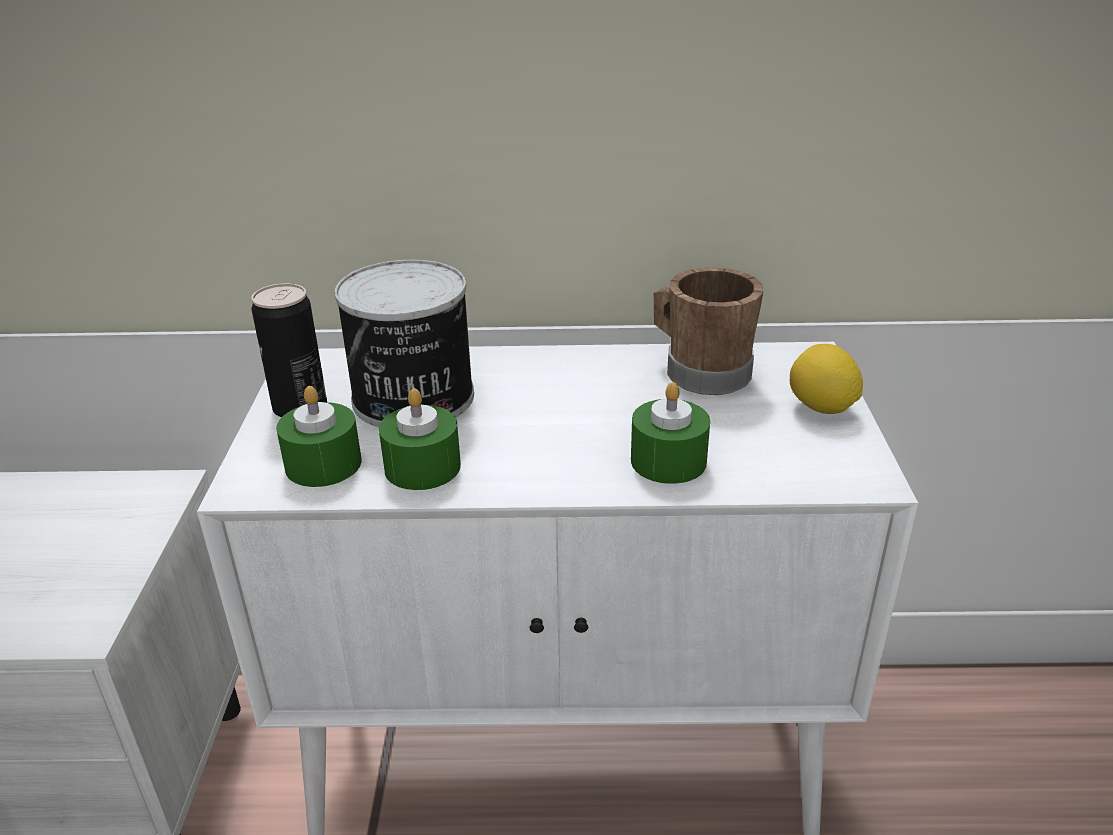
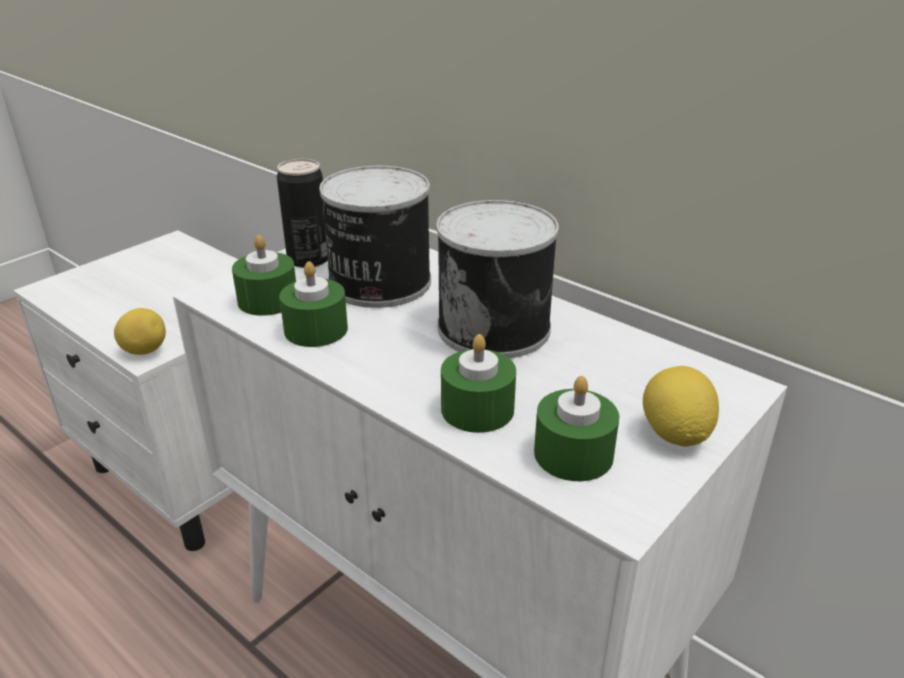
camera: 40 degrees right, 0 degrees up
brown mug [654,267,763,395] -> none
none -> lemon [114,308,166,355]
none -> can [436,200,559,358]
none -> green candle [534,376,620,481]

